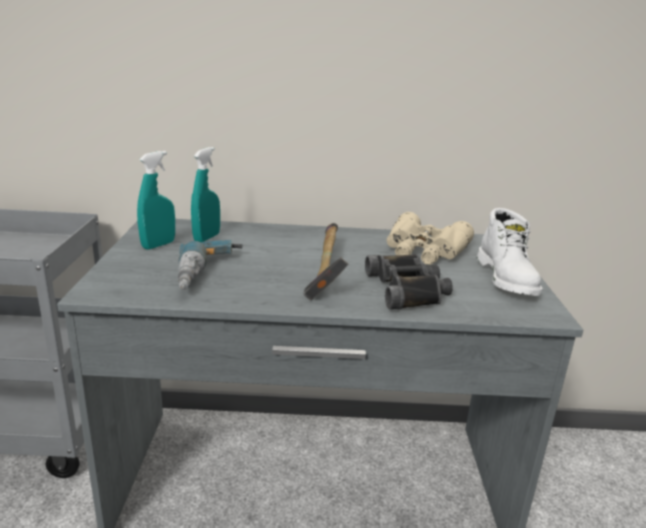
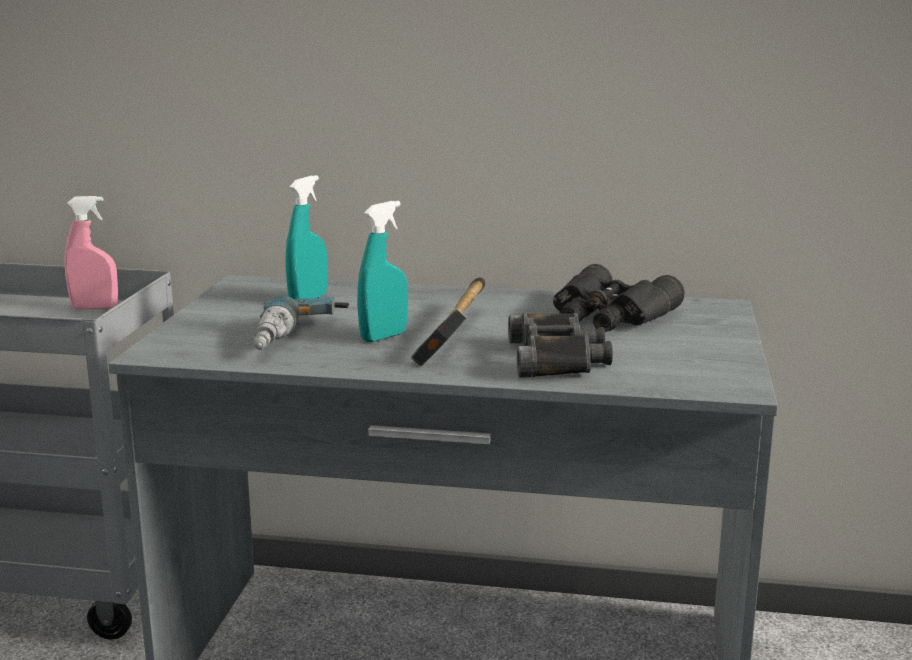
camera: 10 degrees right, 5 degrees down
turquoise spray bottle [137,151,175,250] -> turquoise spray bottle moved to [357,201,408,342]
beige binoculars [387,212,474,265] -> black binoculars [553,264,685,332]
white boot [477,208,543,296] -> none
none -> pink spray bottle [65,196,118,309]

